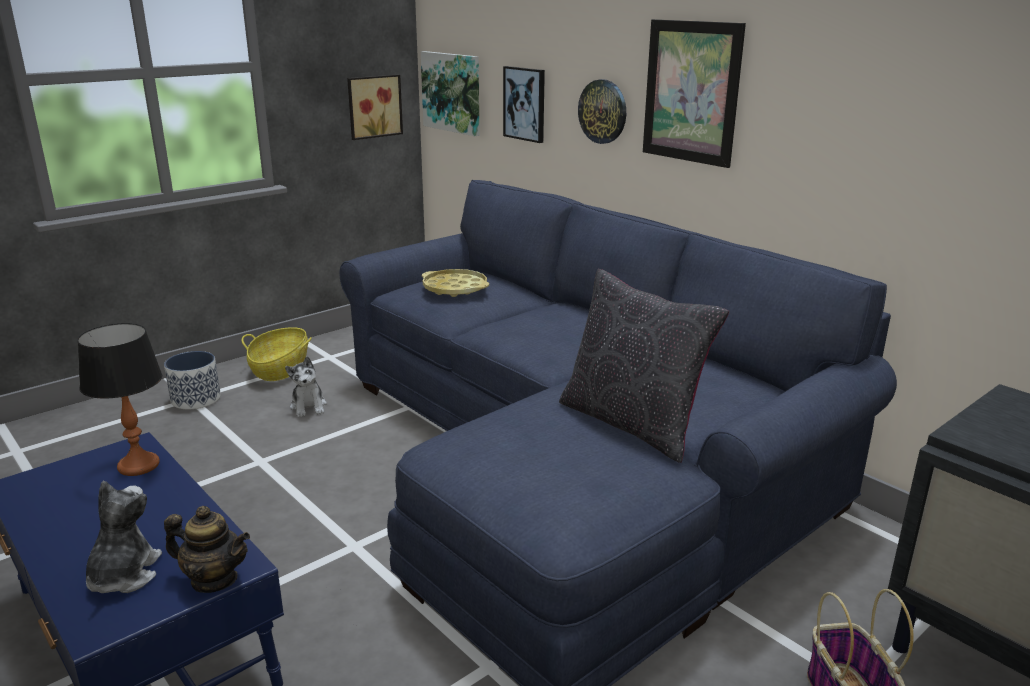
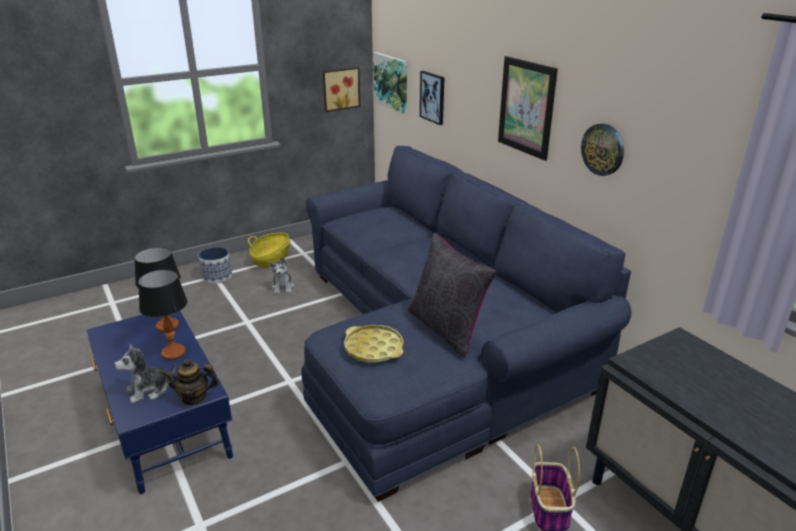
camera: 10 degrees right, 5 degrees up
plush toy [86,481,162,593] -> plush toy turned 135 degrees counterclockwise [114,344,175,403]
teapot [164,506,250,593] -> teapot turned 150 degrees clockwise [162,359,219,406]
yellow tray [422,269,489,297] -> yellow tray moved to [344,325,404,363]
wall clock [578,79,626,144] -> wall clock moved to [581,124,624,176]
none -> table lamp [138,269,187,360]

